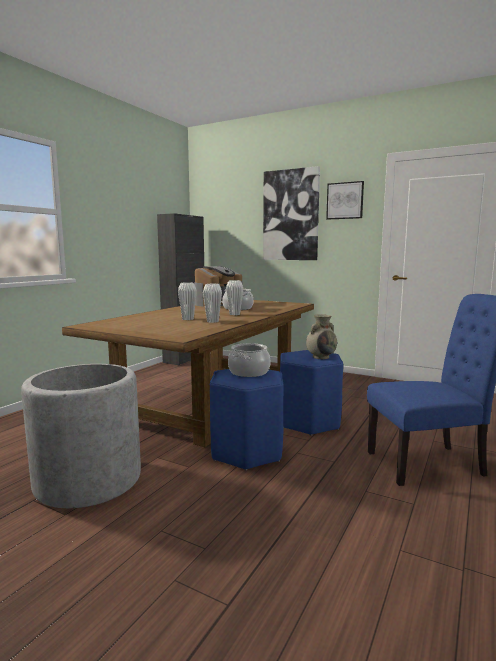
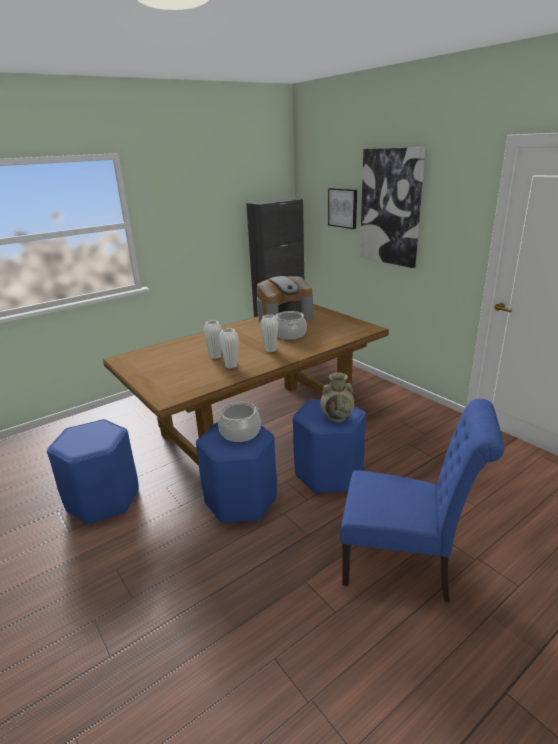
camera: 25 degrees right, 15 degrees up
grey planter [21,364,141,508] -> blue stool [47,419,139,525]
picture [326,181,364,220] -> picture moved to [328,188,357,229]

